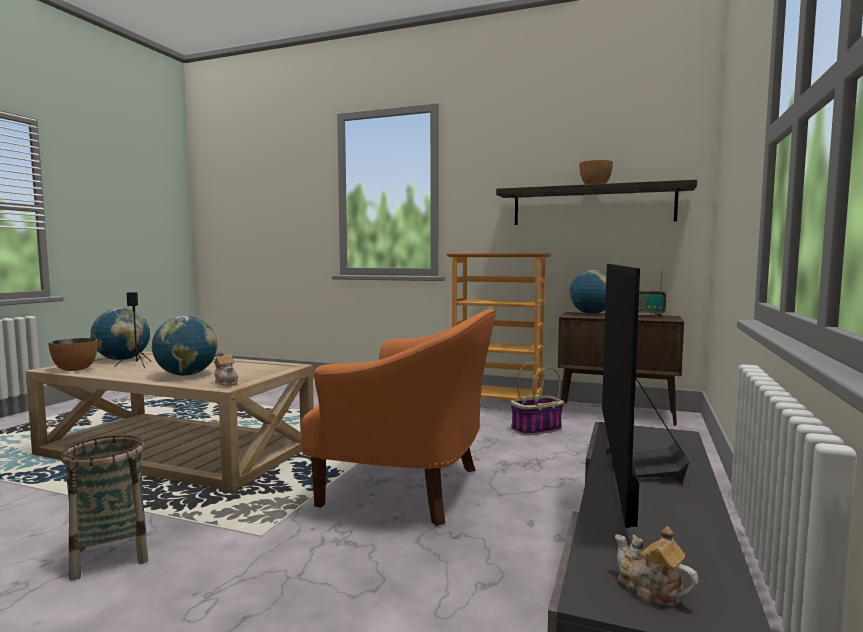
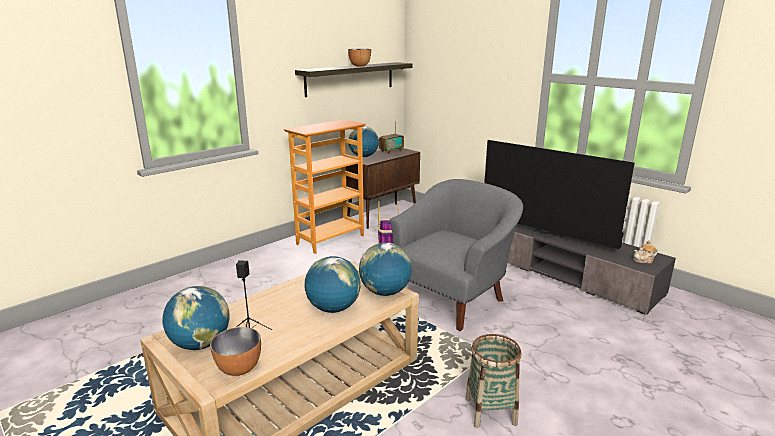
camera: 65 degrees left, 15 degrees up
teapot [214,350,238,386] -> globe [359,243,412,296]
orange armchair [301,309,496,526] -> grey armchair [390,179,523,331]

